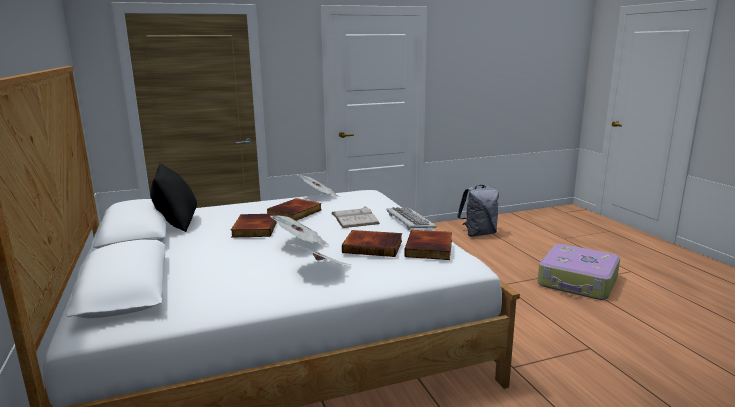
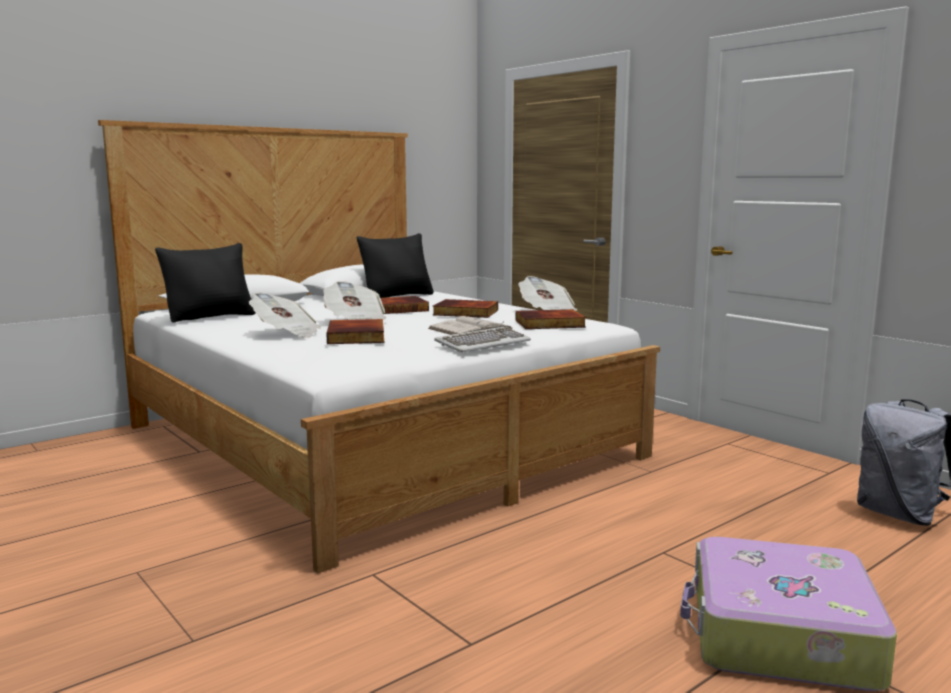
camera: 70 degrees right, 5 degrees down
book [405,230,452,260] -> book moved to [516,309,586,329]
none -> black pillow [155,243,255,322]

